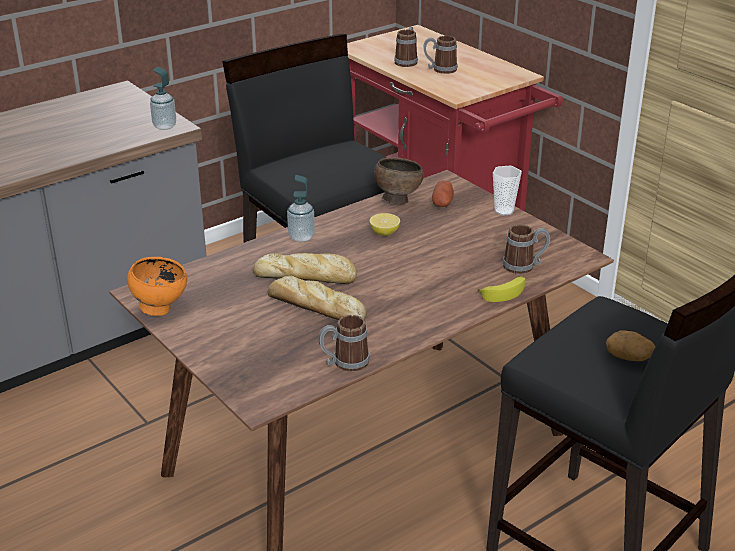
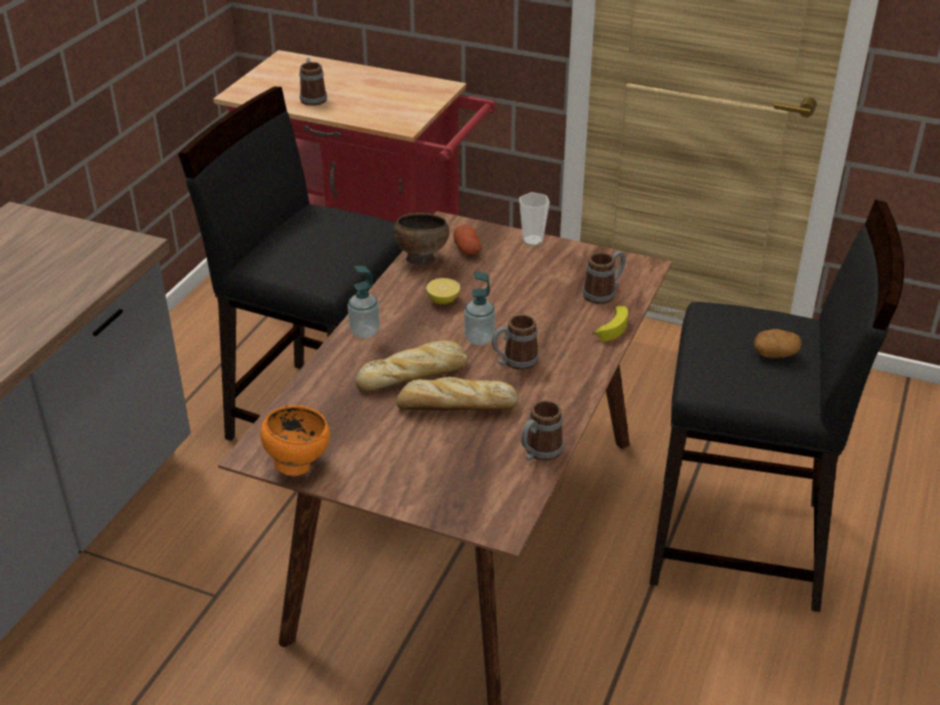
camera: 30 degrees left, 5 degrees up
soap dispenser [150,67,176,130] -> soap dispenser moved to [464,271,495,345]
mug [424,36,458,74] -> mug moved to [492,314,539,370]

